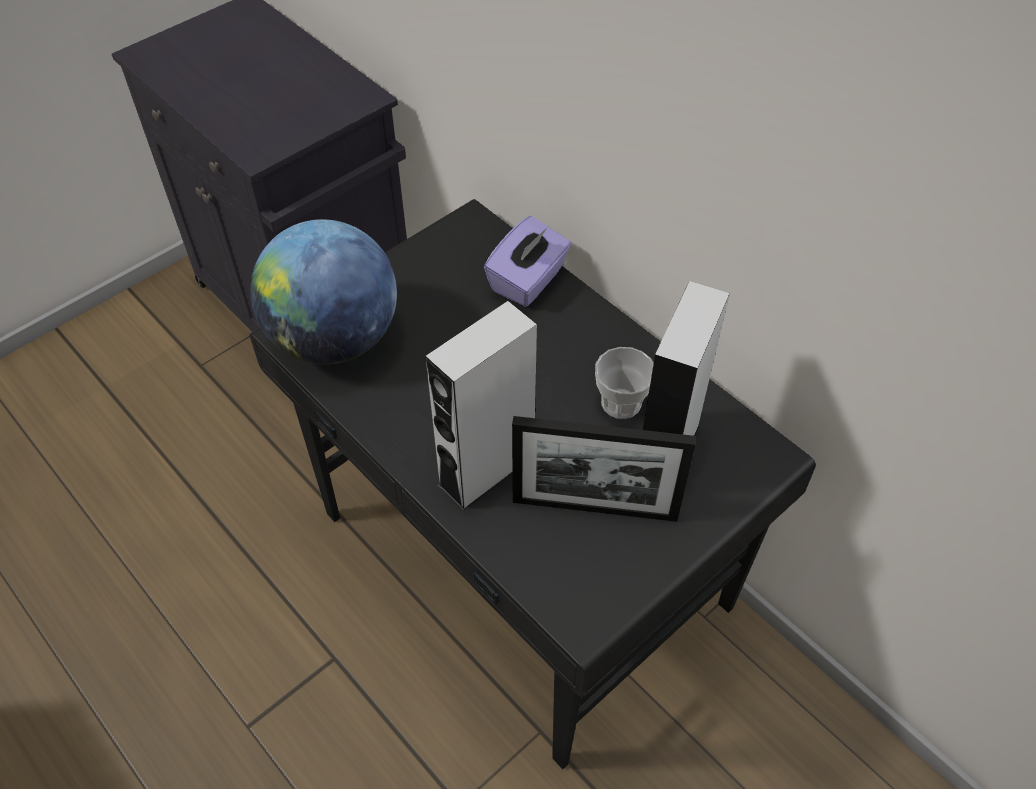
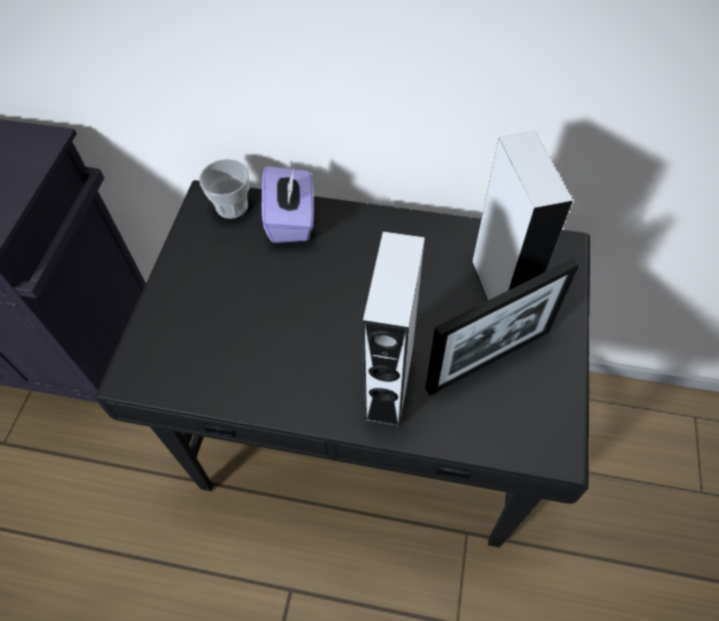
camera: 35 degrees left, 5 degrees up
globe [250,219,397,364] -> none
cup [595,347,654,419] -> cup moved to [199,159,249,219]

